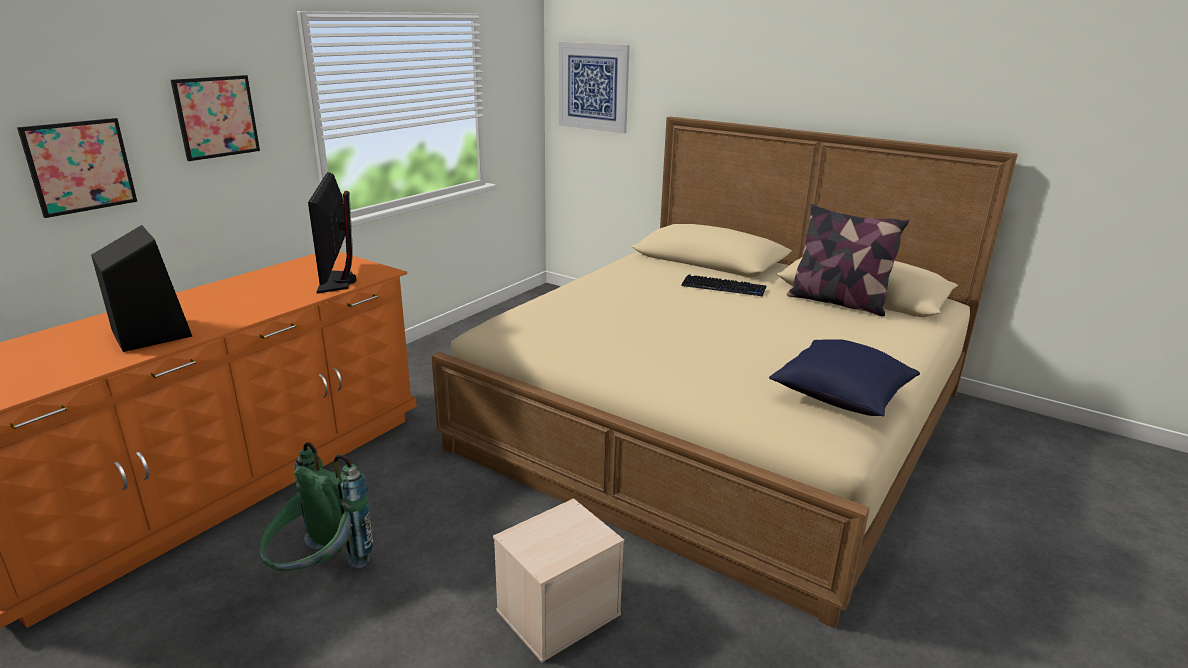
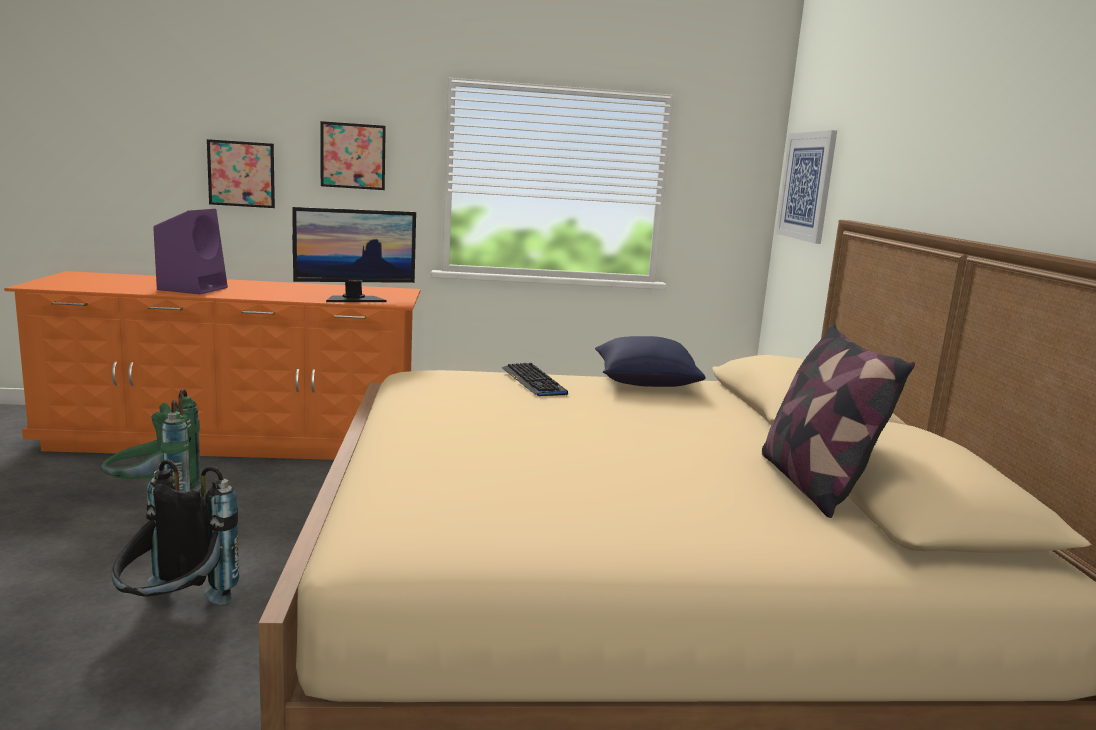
camera: 50 degrees right, 10 degrees down
black speaker [91,225,192,352] -> purple speaker [153,209,228,294]
monitor [308,172,357,294] -> monitor turned 150 degrees counterclockwise [292,207,416,302]
beige storage box [493,498,624,662] -> black backpack [111,460,239,605]
keyboard [681,274,766,296] -> keyboard moved to [502,363,568,396]
blue pillow [769,339,920,416] -> blue pillow moved to [595,336,705,387]

